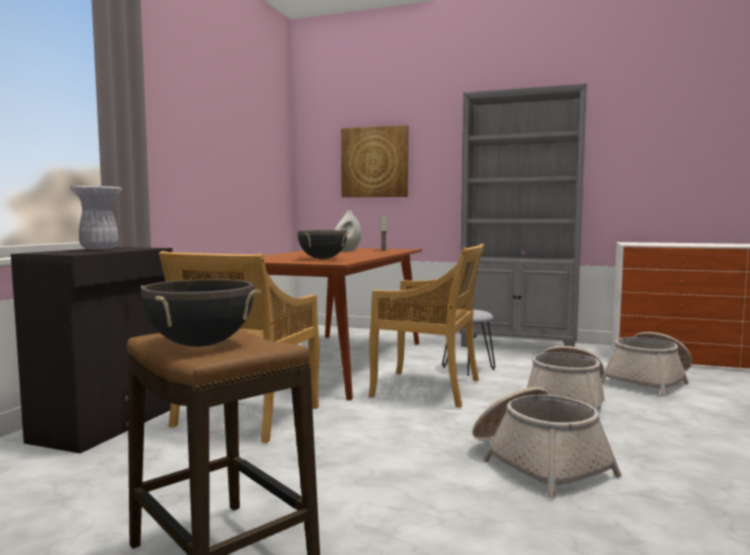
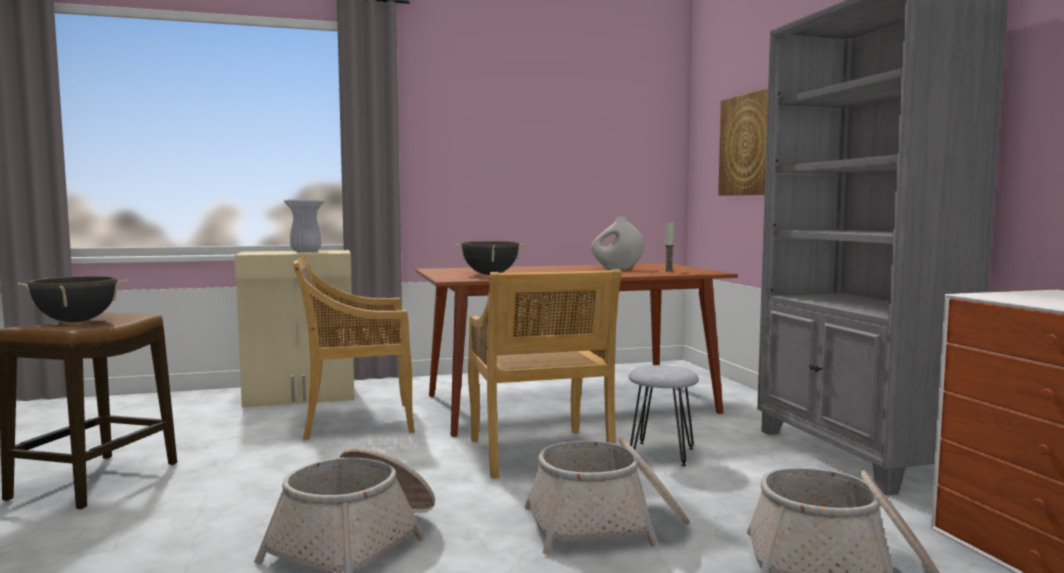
camera: 55 degrees right, 0 degrees up
black cabinet [11,247,173,453] -> beige cabinet [235,250,355,408]

